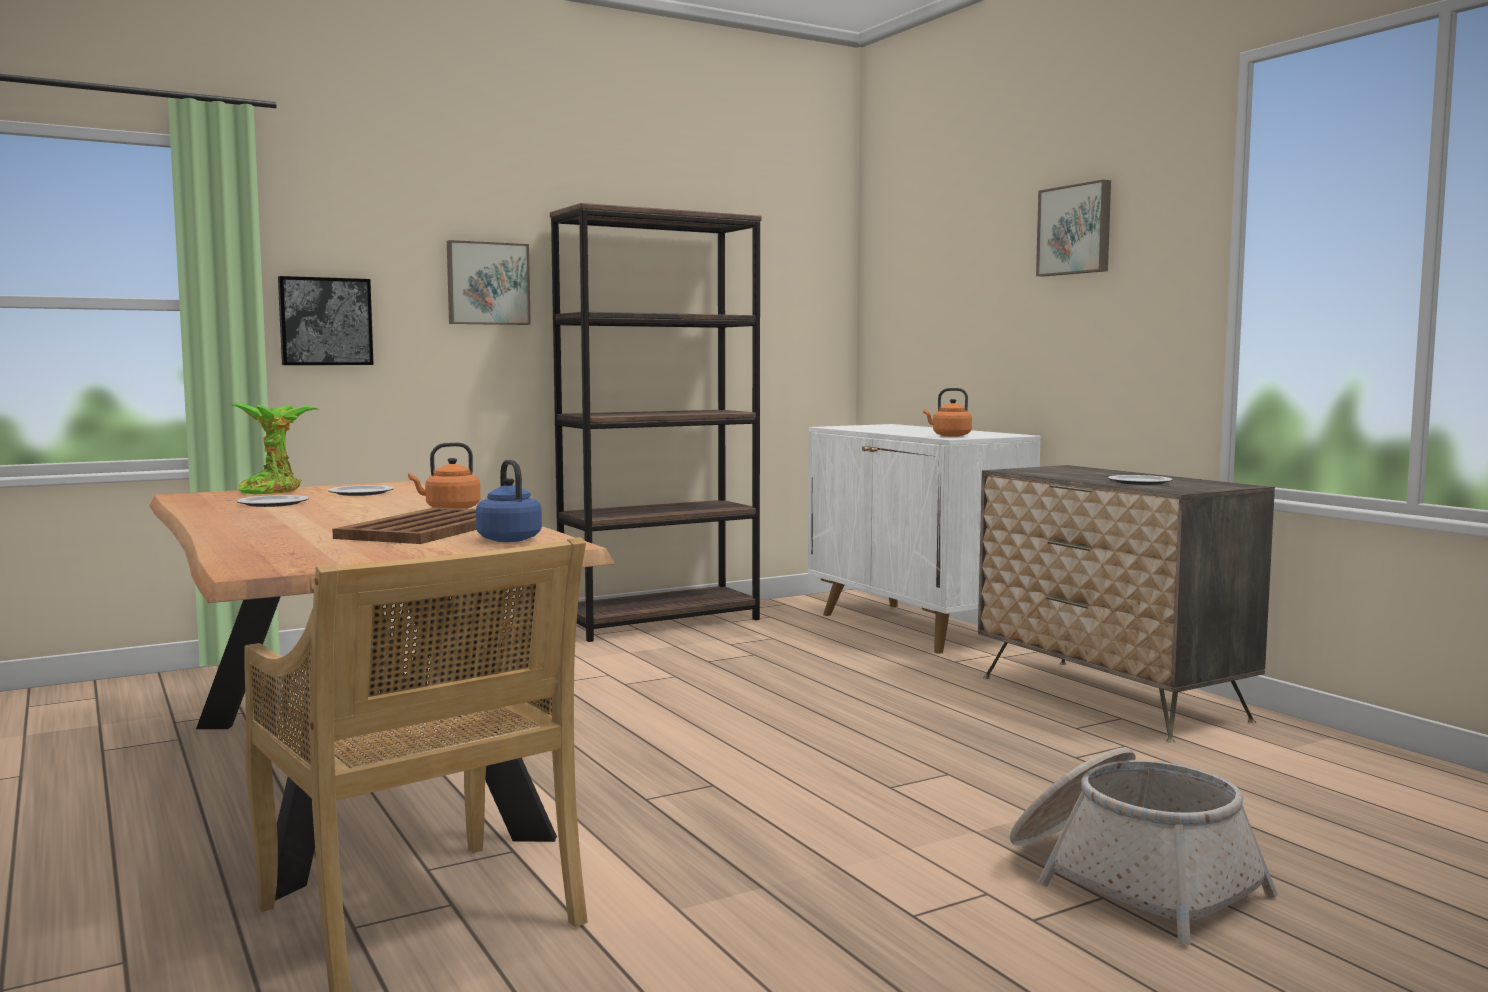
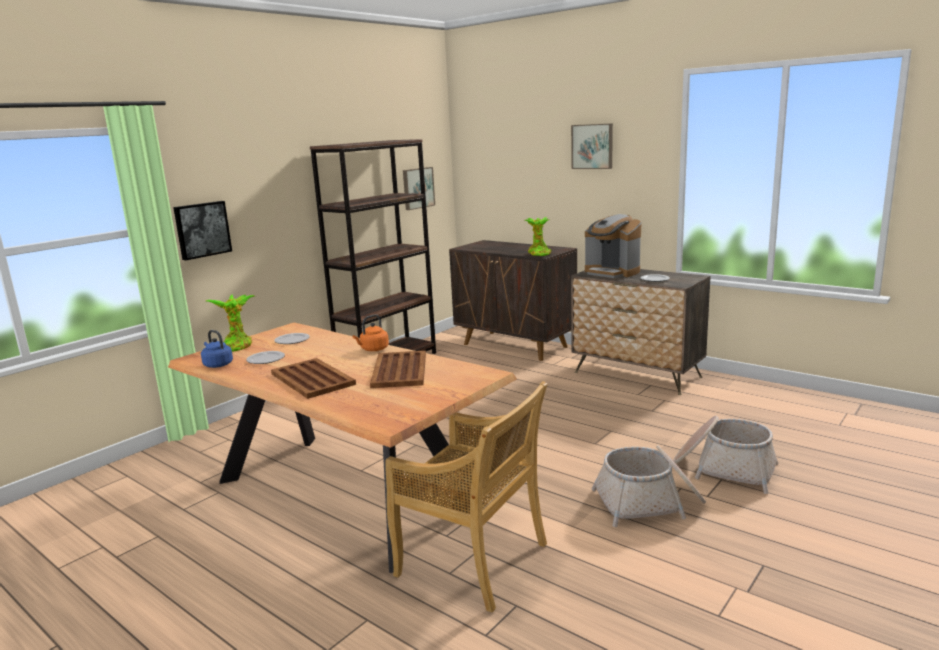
camera: 20 degrees left, 10 degrees up
picture [447,240,531,325] -> picture moved to [403,167,435,210]
blue kettle [476,460,542,542] -> blue kettle moved to [201,330,233,368]
white cabinet [808,424,1041,654] -> brown cabinet [449,240,577,361]
orange kettle [923,388,972,437] -> potted plant [524,217,552,256]
none -> brown tray [271,358,356,399]
none -> coffee machine [585,214,641,278]
none -> basket [591,445,706,527]

